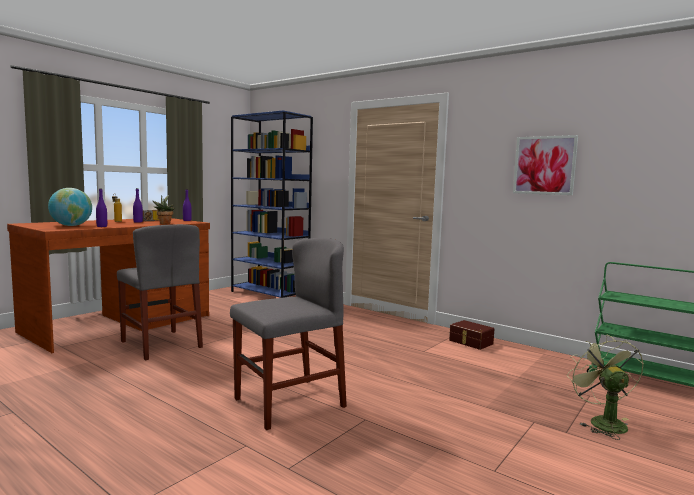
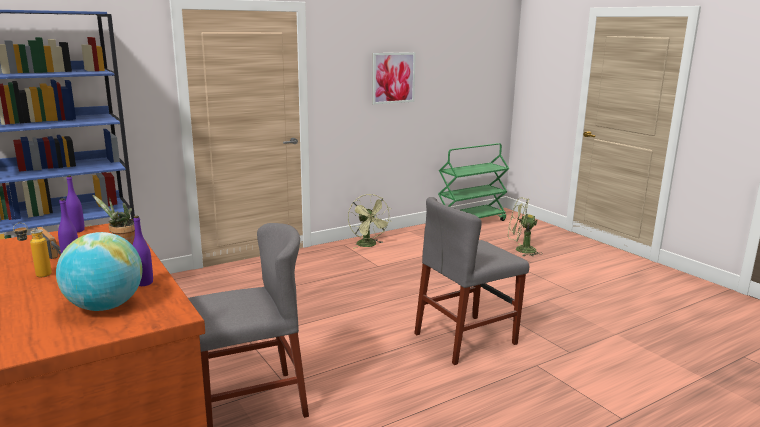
camera: 70 degrees left, 10 degrees up
grey chair [230,238,347,430] -> grey chair turned 105 degrees counterclockwise [414,197,529,365]
brown storage box [449,320,494,350] -> green fan [348,194,391,249]

